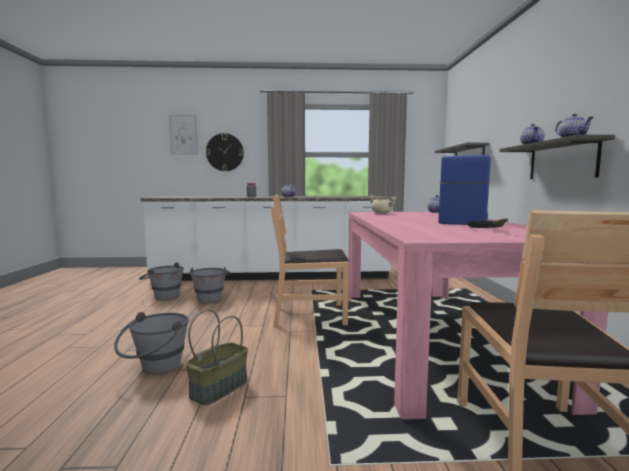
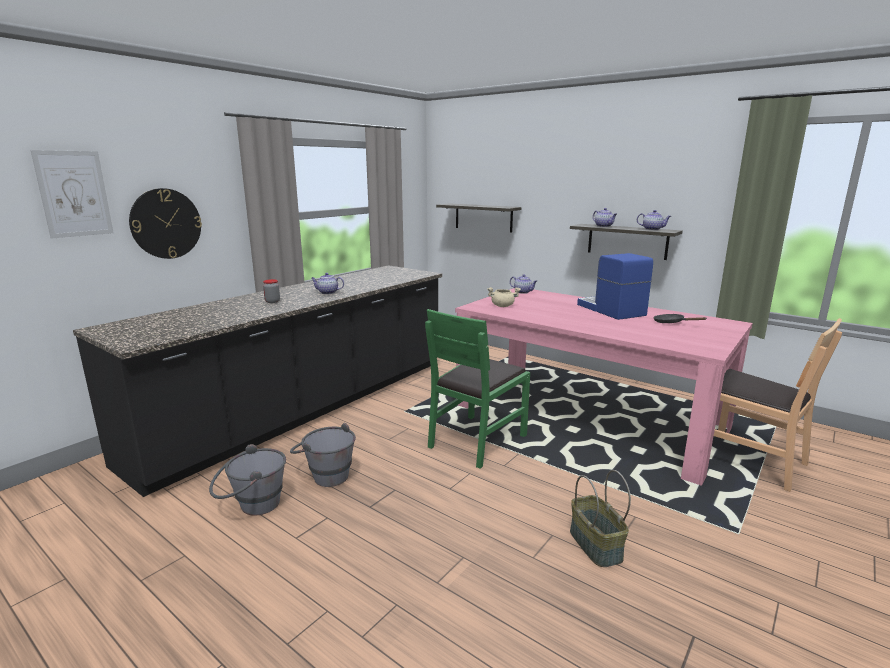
camera: 50 degrees left, 10 degrees up
grey bucket [114,312,189,374] -> none
white counter [141,196,393,281] -> black counter [73,265,442,497]
brown chair [271,194,349,326] -> green chair [425,309,530,469]

